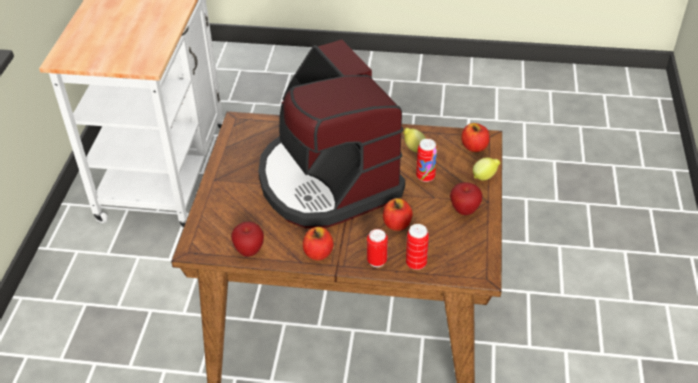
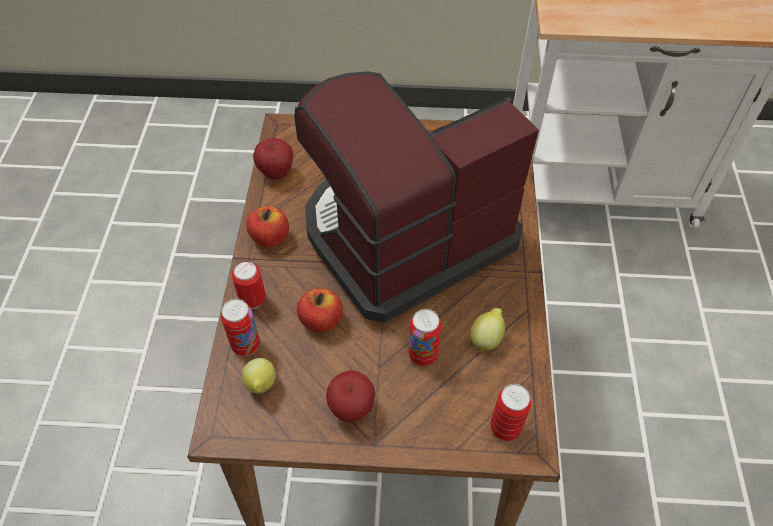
camera: 85 degrees right, 10 degrees up
apple [461,123,490,152] -> can [490,384,531,441]
lemon [473,157,500,181] -> lemon moved to [242,358,276,393]

